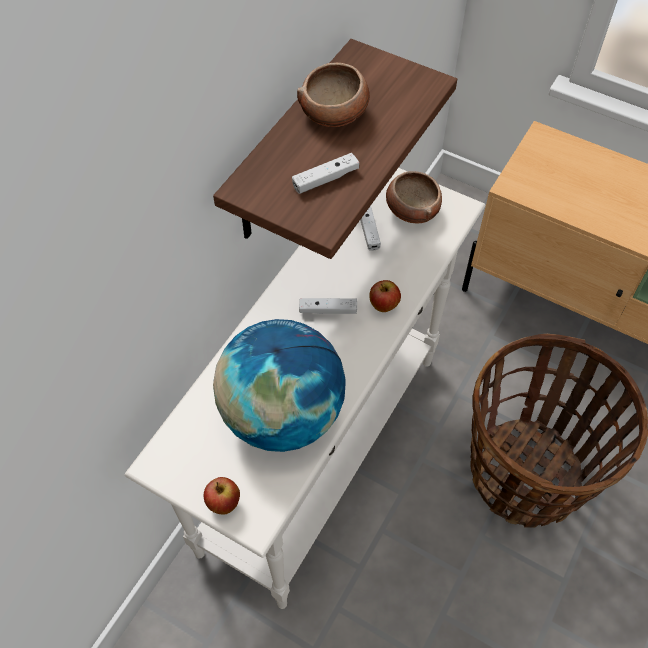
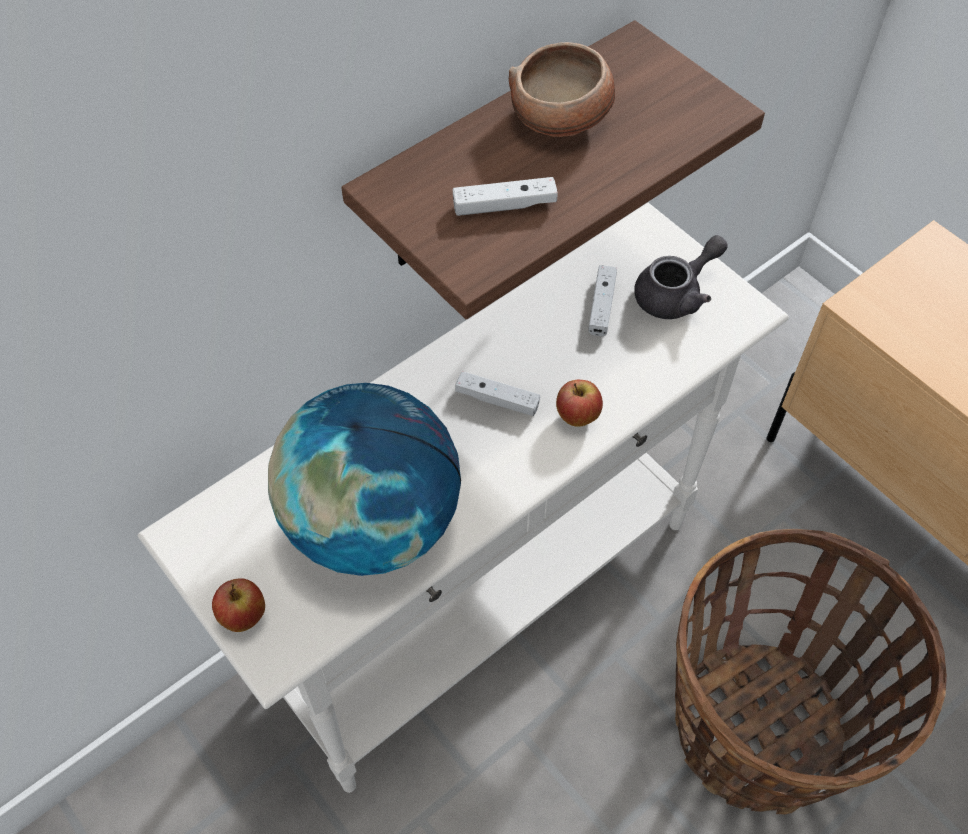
camera: 20 degrees right, 0 degrees up
bowl [386,171,442,223] -> grey teapot [634,235,728,319]

